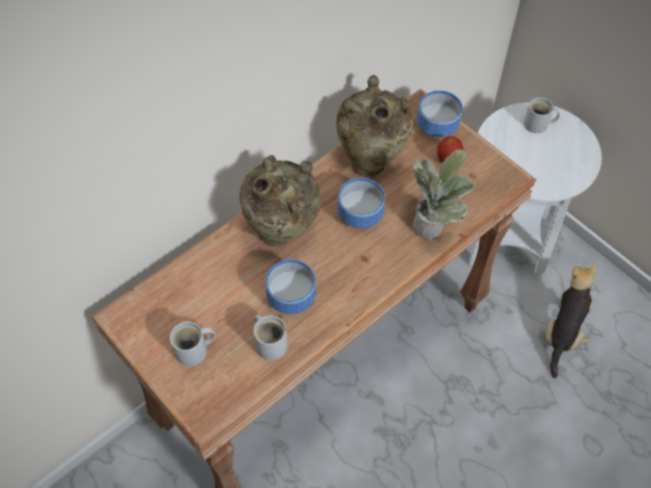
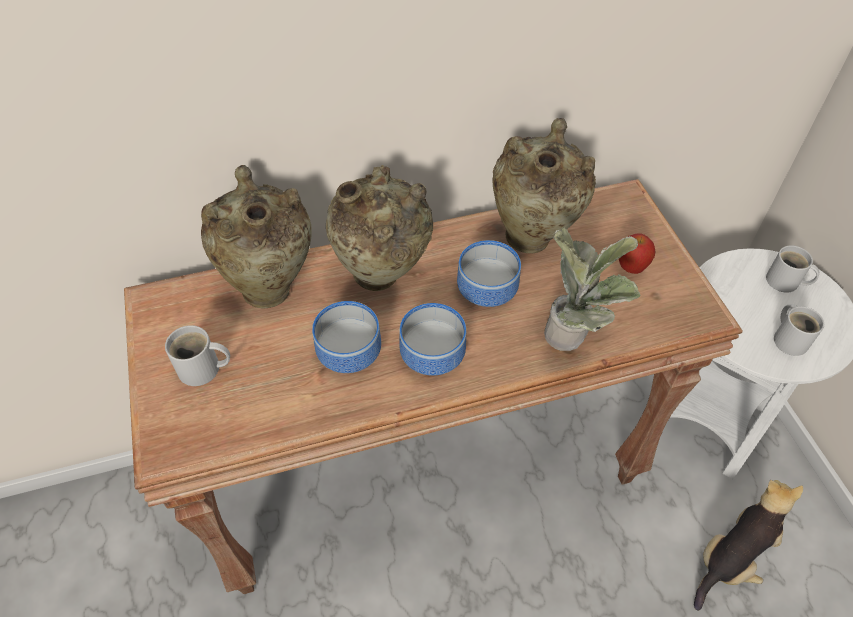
camera: 25 degrees right, 5 degrees down
white mug [253,314,288,360] -> white mug moved to [774,304,824,356]
bowl [417,90,463,137] -> bowl moved to [399,303,466,376]
none -> beige vase [201,165,312,309]

